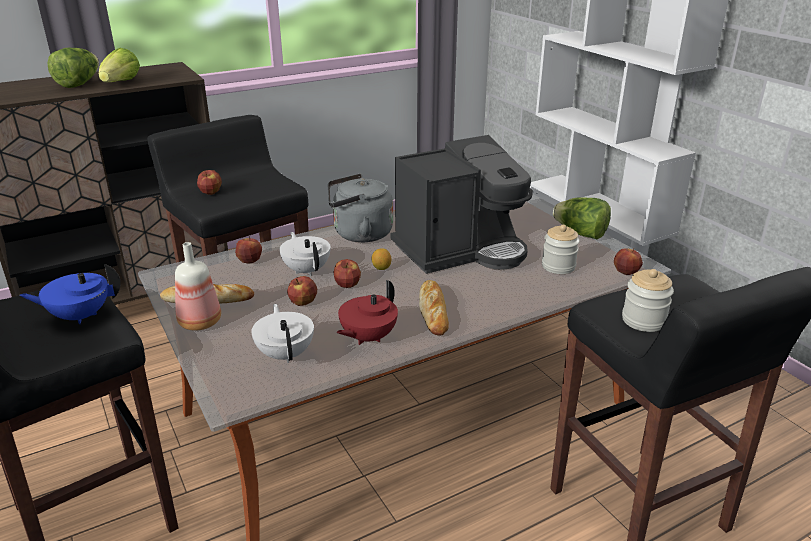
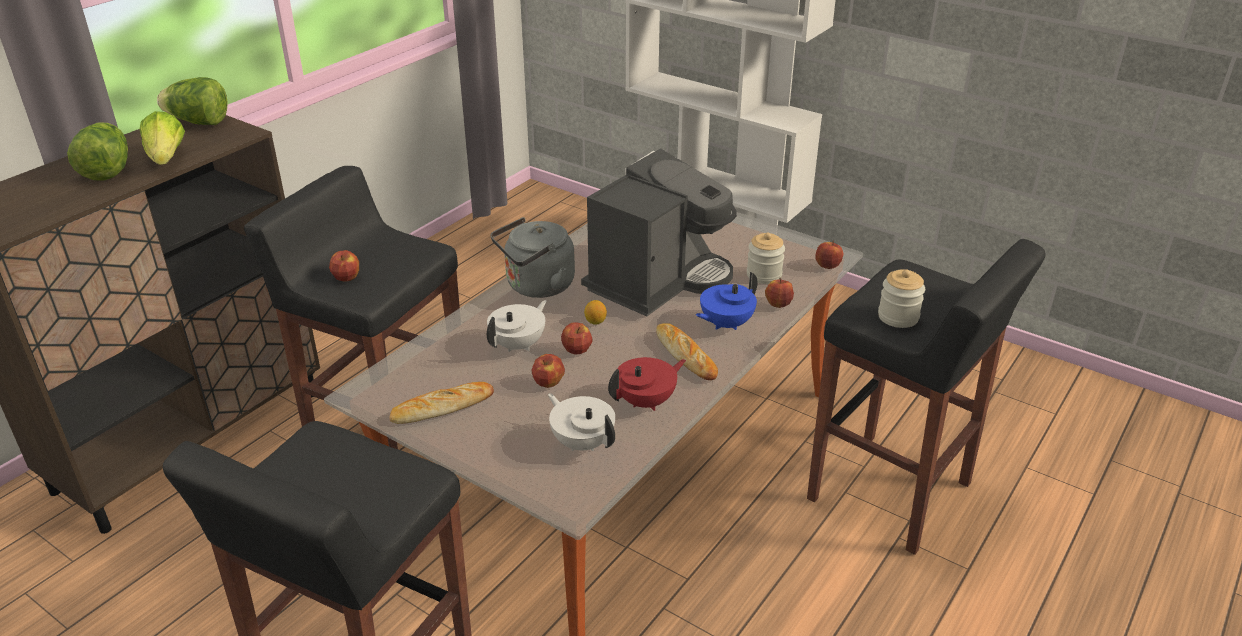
camera: 25 degrees left, 5 degrees up
blue teapot [19,264,121,324] -> blue teapot moved to [696,272,758,330]
bottle [175,242,221,331] -> none
apple [235,236,262,263] -> apple moved to [765,278,794,308]
white teapot [279,232,331,276] -> white teapot turned 90 degrees clockwise [487,300,547,352]
red teapot [337,280,398,345] -> red teapot turned 135 degrees counterclockwise [608,357,686,411]
lettuce [553,197,611,239] -> lettuce moved to [157,77,228,125]

